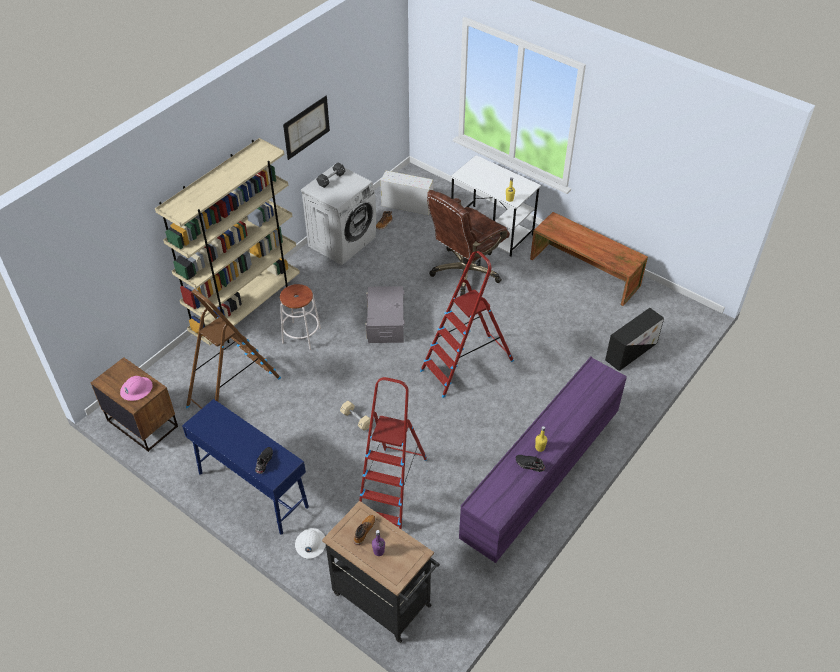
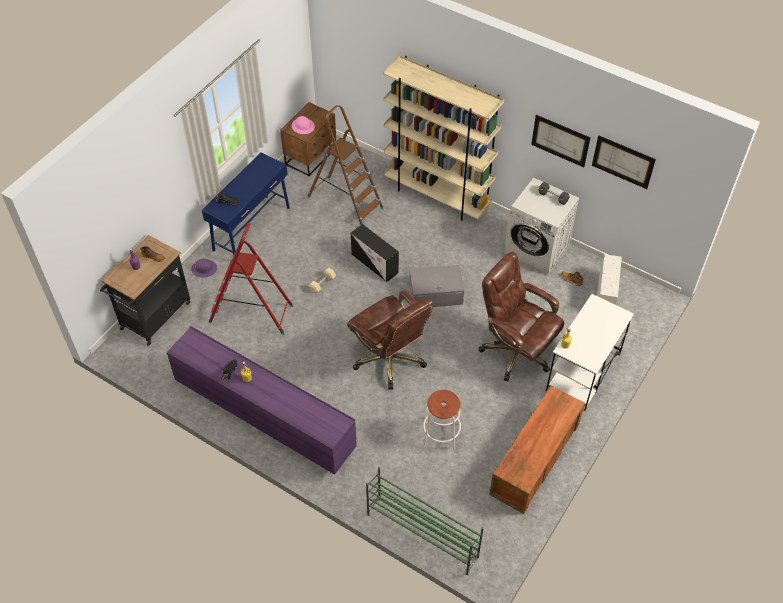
camera: 85 degrees right, 5 degrees up
white stool [280,284,321,350] -> white stool moved to [423,390,461,450]
white hard hat [295,528,326,559] -> purple hard hat [191,259,217,277]
red step ladder [420,251,514,398] -> brown office chair [347,290,433,389]
black storage box [605,308,664,371] -> black storage box moved to [351,224,399,282]
none -> green shoe rack [366,467,484,575]
none -> picture [592,135,656,189]

